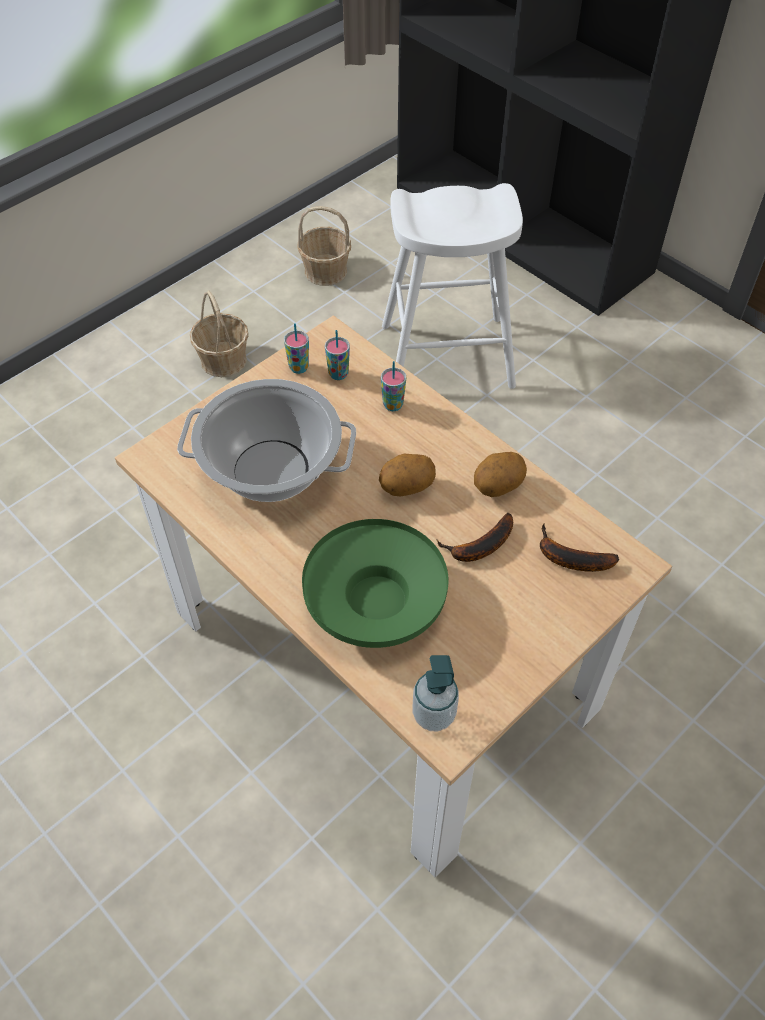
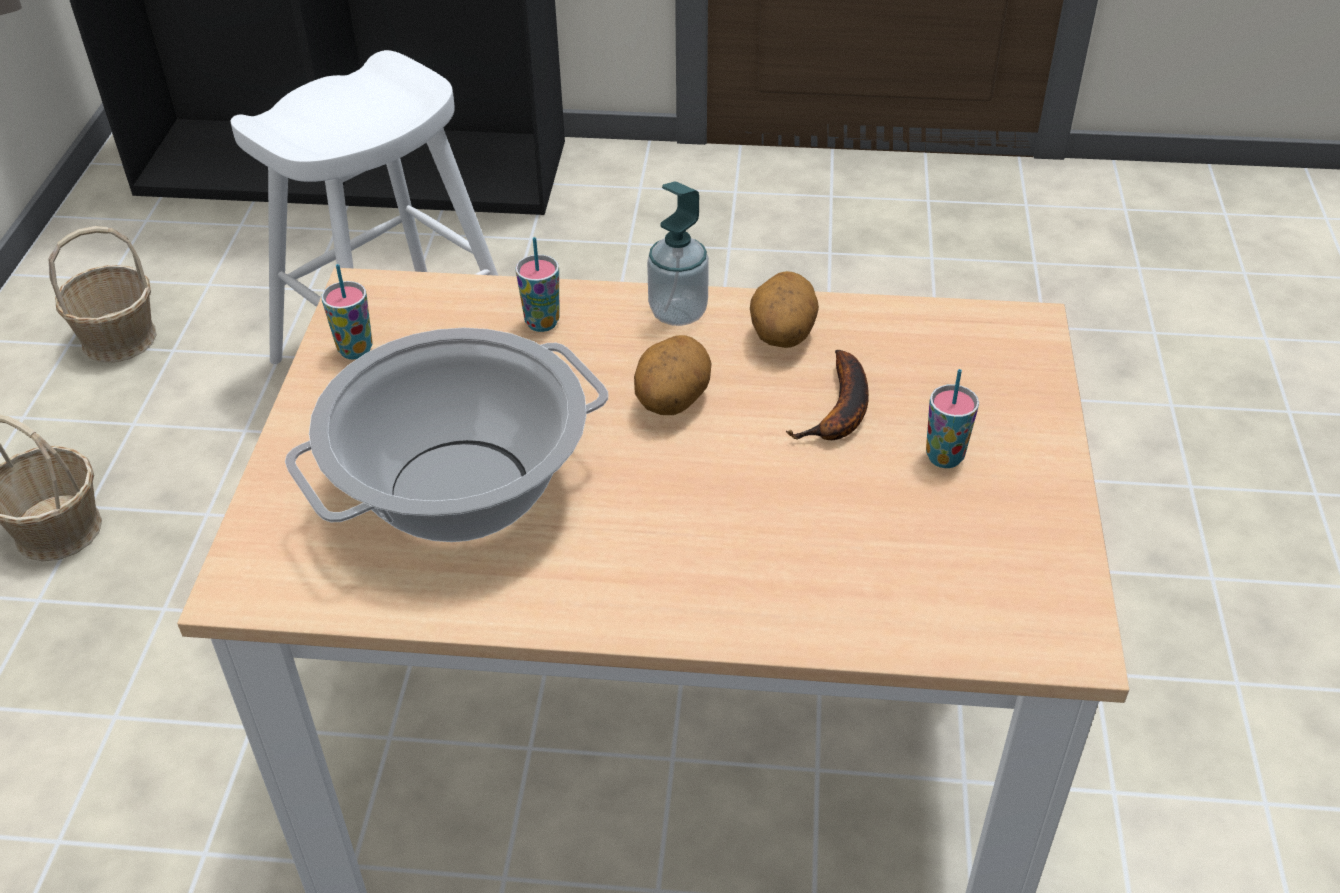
camera: 40 degrees left, 10 degrees down
green bowl [302,519,449,648] -> none
cup [325,330,350,380] -> cup moved to [926,369,979,468]
soap dispenser [413,655,459,731] -> soap dispenser moved to [647,181,709,326]
banana [540,523,619,572] -> none

